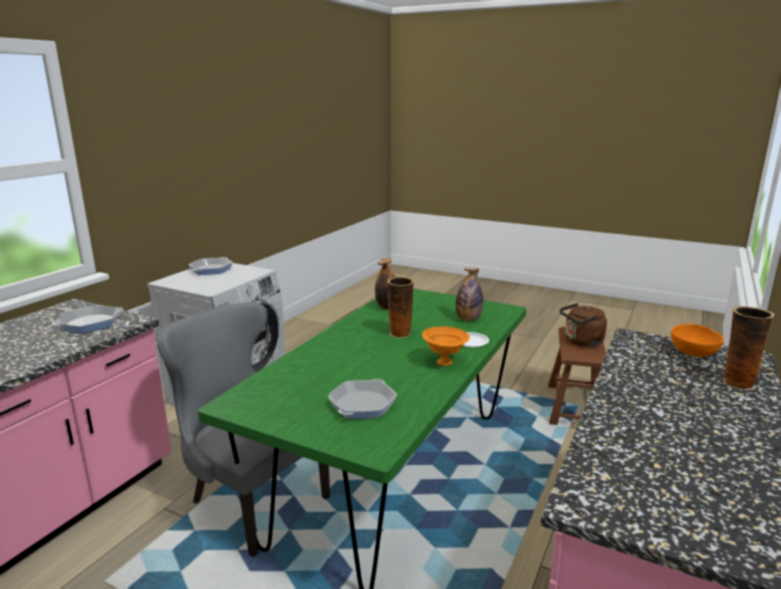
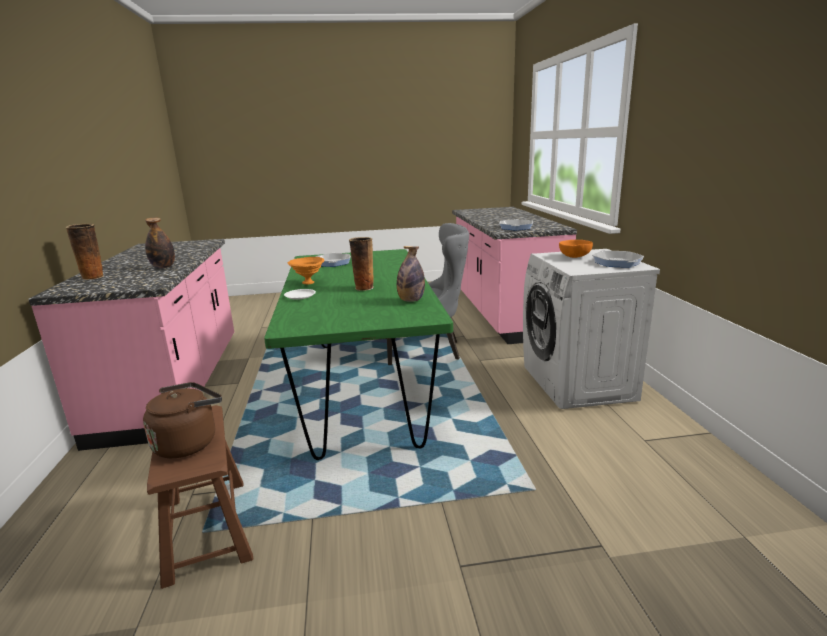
camera: 145 degrees right, 0 degrees up
bottle [456,268,484,321] -> bottle moved to [145,218,175,268]
orange bowl [671,324,724,357] -> orange bowl moved to [559,240,593,258]

